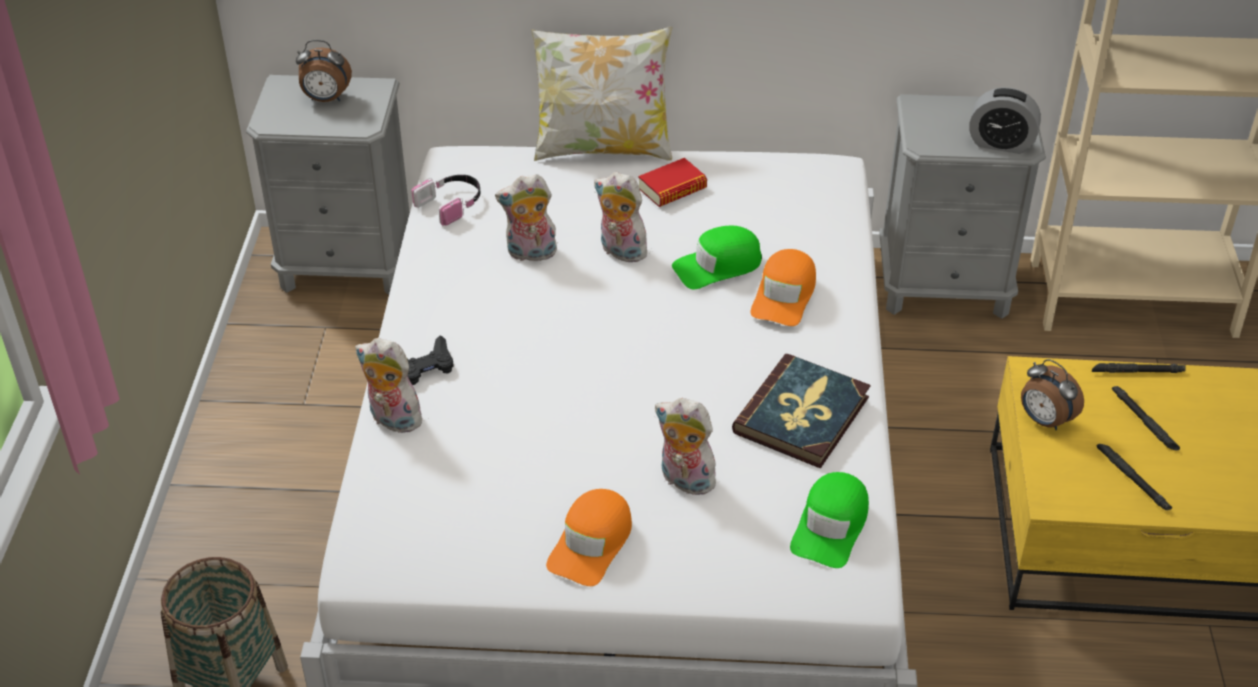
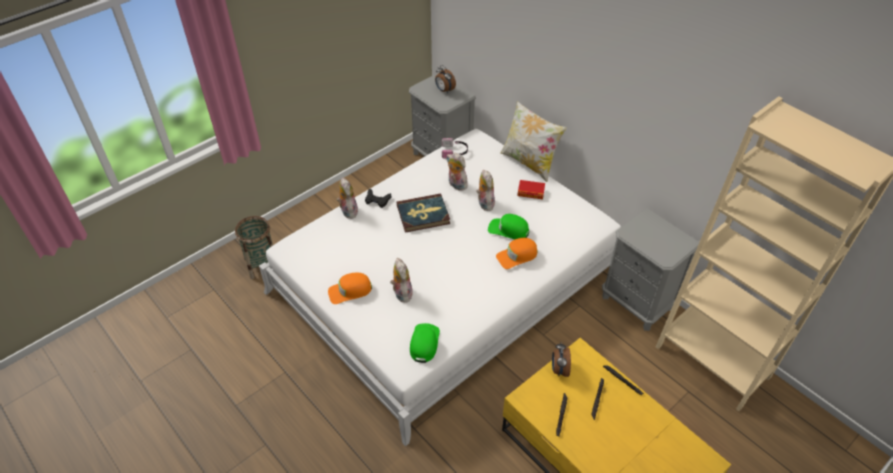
camera: 45 degrees right, 5 degrees up
book [732,354,871,468] -> book moved to [397,194,450,233]
green cap [790,472,869,568] -> green cap turned 120 degrees clockwise [410,323,440,363]
alarm clock [969,87,1041,154] -> none

